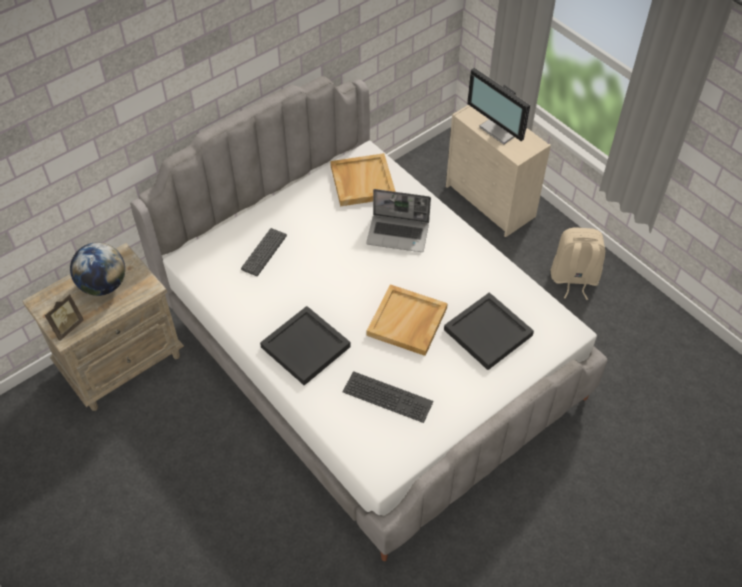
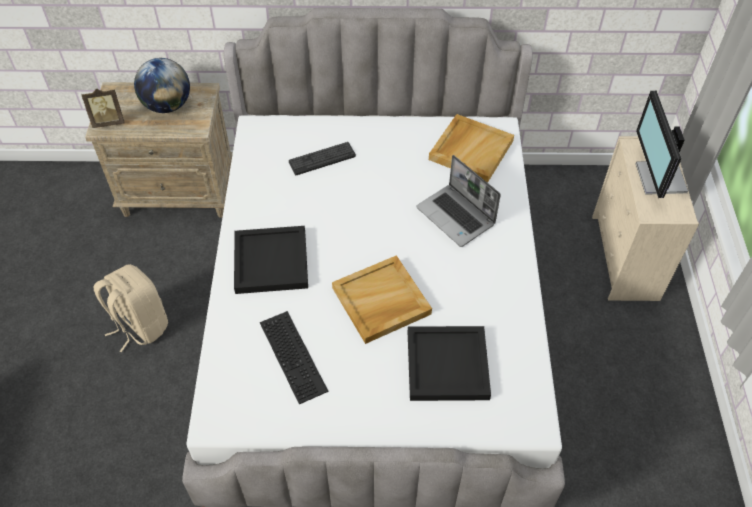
camera: 40 degrees right, 0 degrees up
beige backpack [551,227,605,300] -> beige backpack moved to [94,264,168,352]

